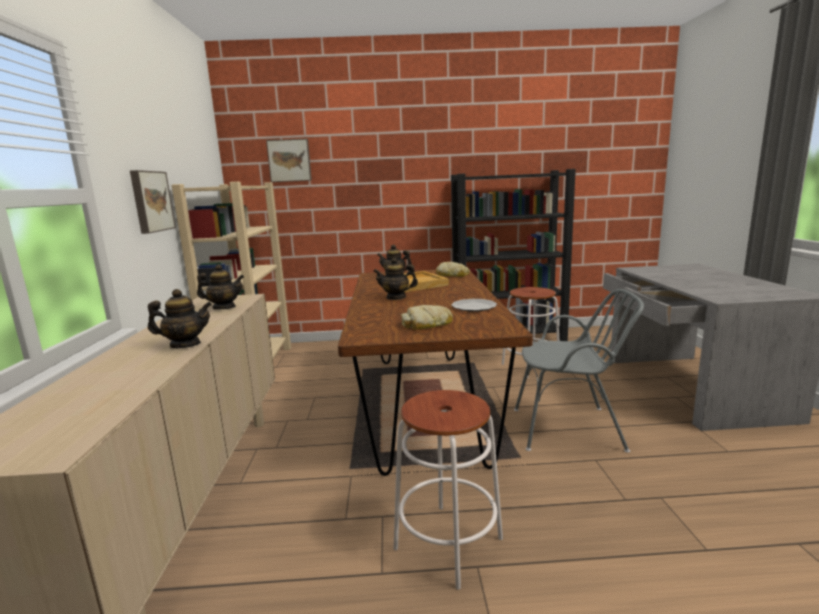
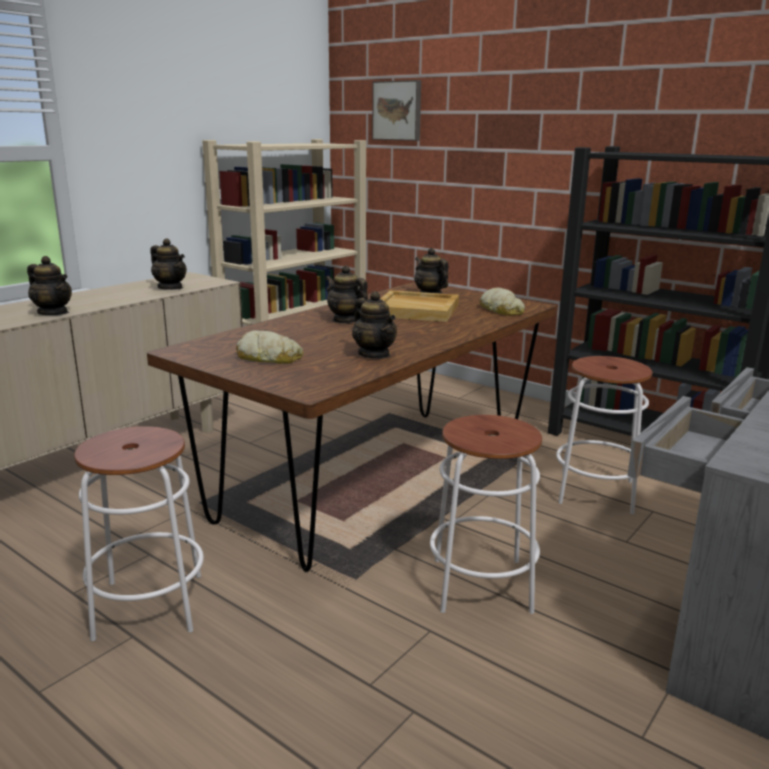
camera: 40 degrees right, 5 degrees up
picture [130,170,176,234] -> none
plate [451,299,497,312] -> teapot [352,291,397,359]
grey chair [514,289,644,453] -> white stool [430,415,542,614]

